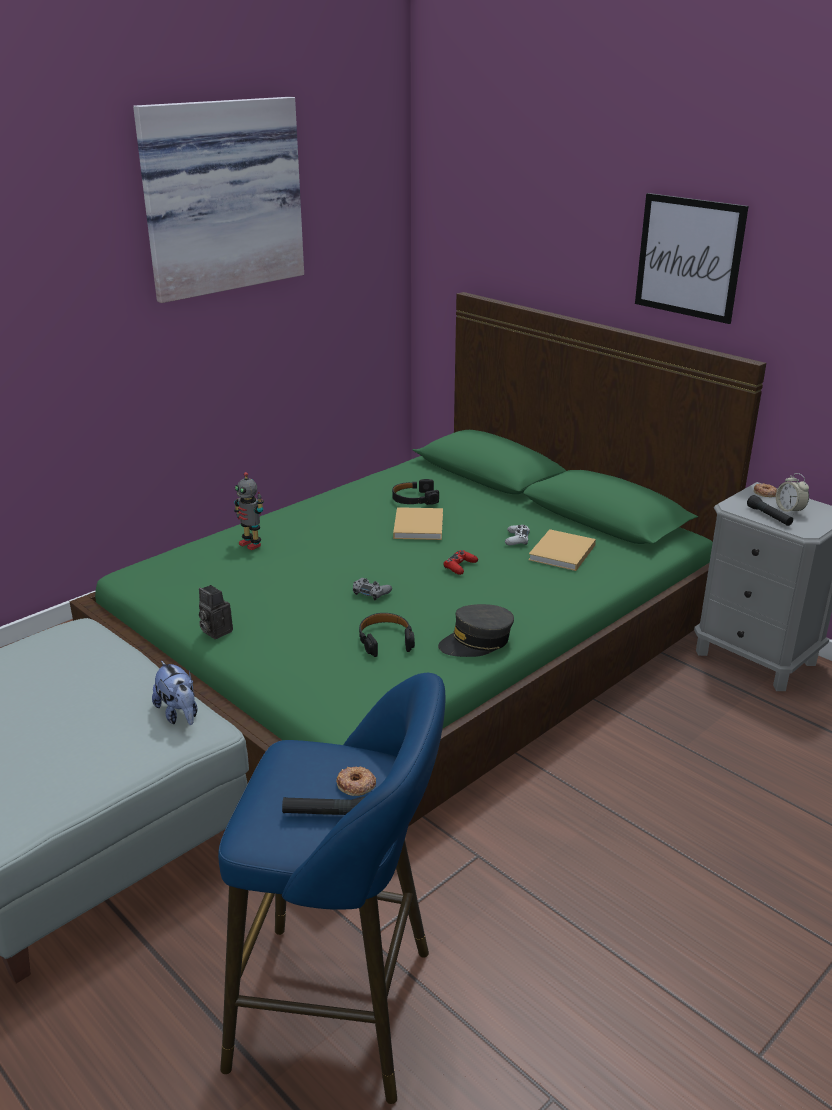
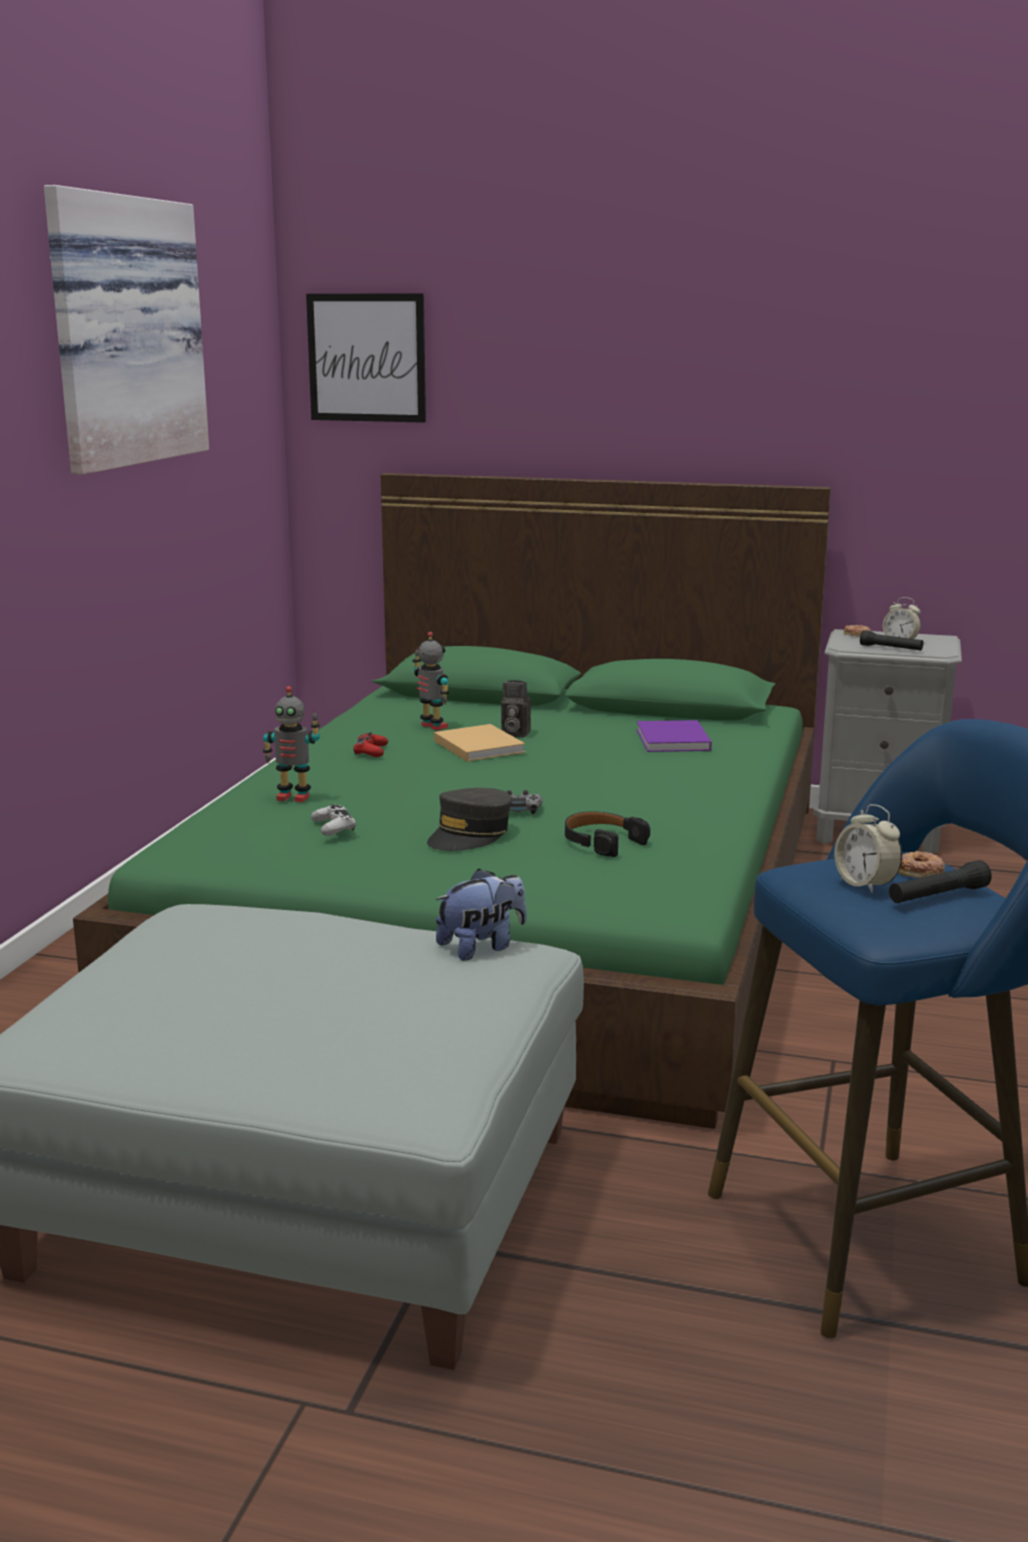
camera: 30 degrees left, 10 degrees down
plush toy [152,661,197,725] -> plush toy turned 60 degrees counterclockwise [436,868,527,961]
camera [199,585,233,639] -> camera moved to [501,680,531,737]
black headphones [392,479,439,505] -> toy robot [412,632,450,730]
grey cap [438,604,514,657] -> grey cap moved to [427,788,512,851]
red game controller [443,550,478,575] -> red game controller moved to [353,732,388,757]
white game controller [505,525,530,545] -> white game controller moved to [311,804,356,836]
beige book [528,529,596,571] -> purple book [637,720,712,752]
picture [635,193,749,324] -> picture moved to [306,294,426,423]
none -> alarm clock [835,804,902,894]

